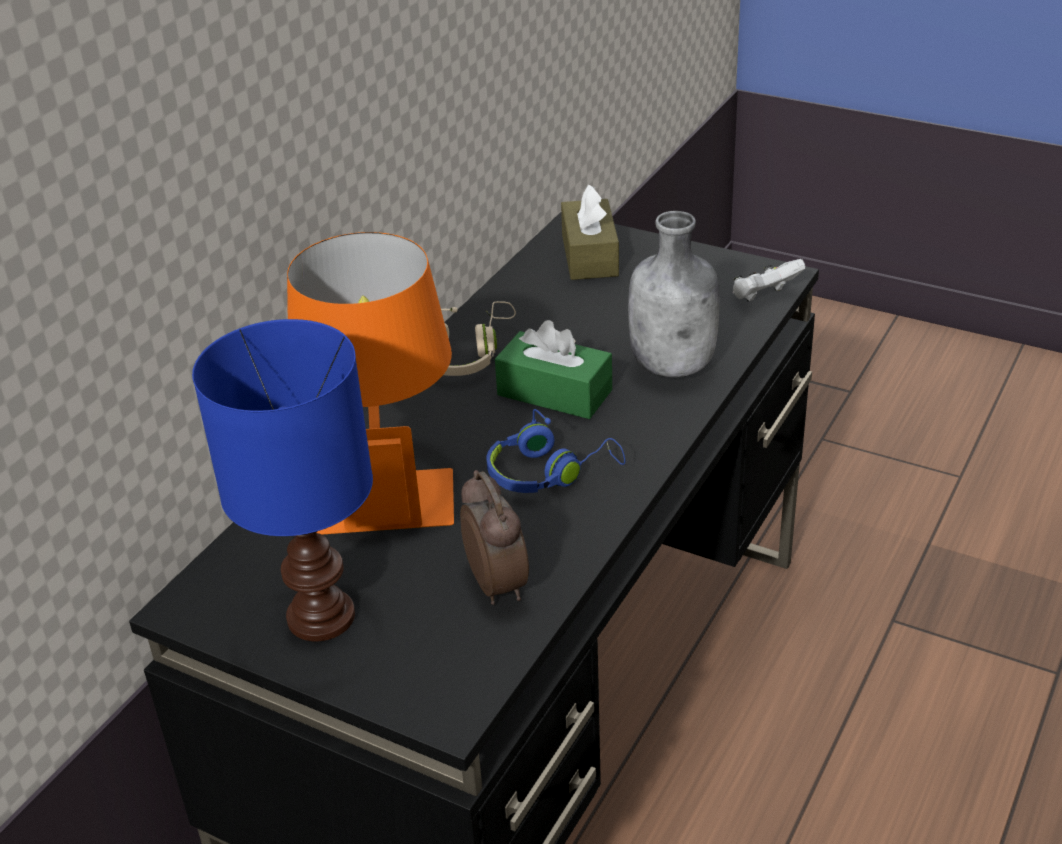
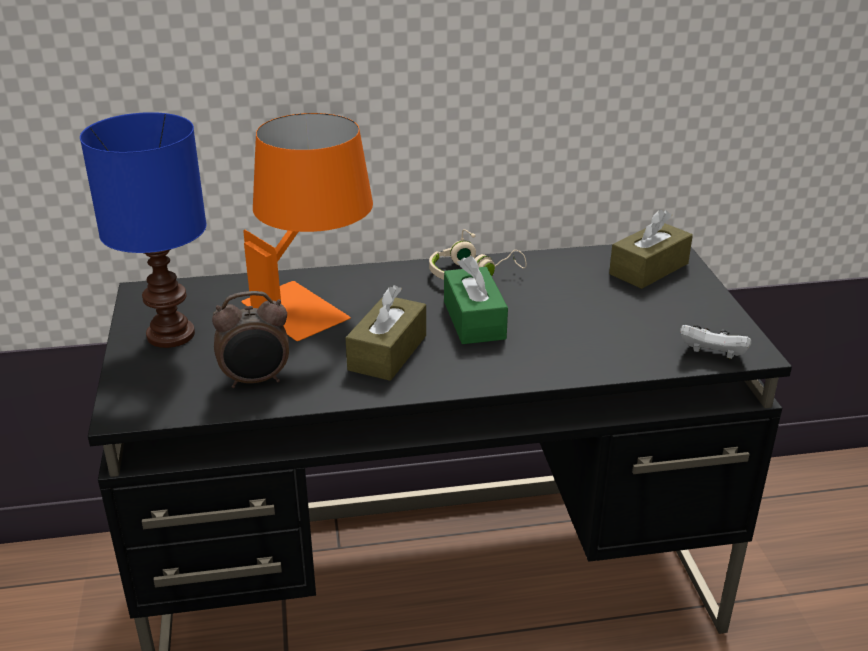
camera: 50 degrees right, 5 degrees down
alarm clock [460,470,529,605] -> alarm clock turned 45 degrees clockwise [212,291,289,388]
blue headphones [486,409,625,493] -> brown tissue box [346,285,426,381]
grey bottle [628,211,720,377] -> none

